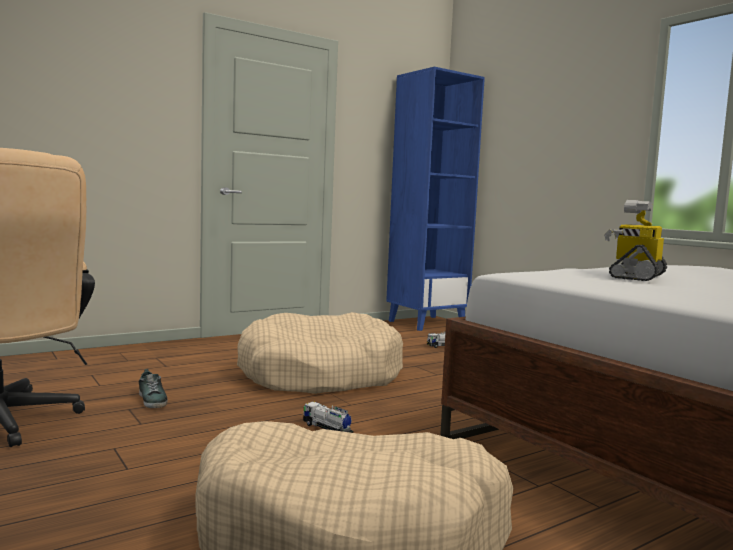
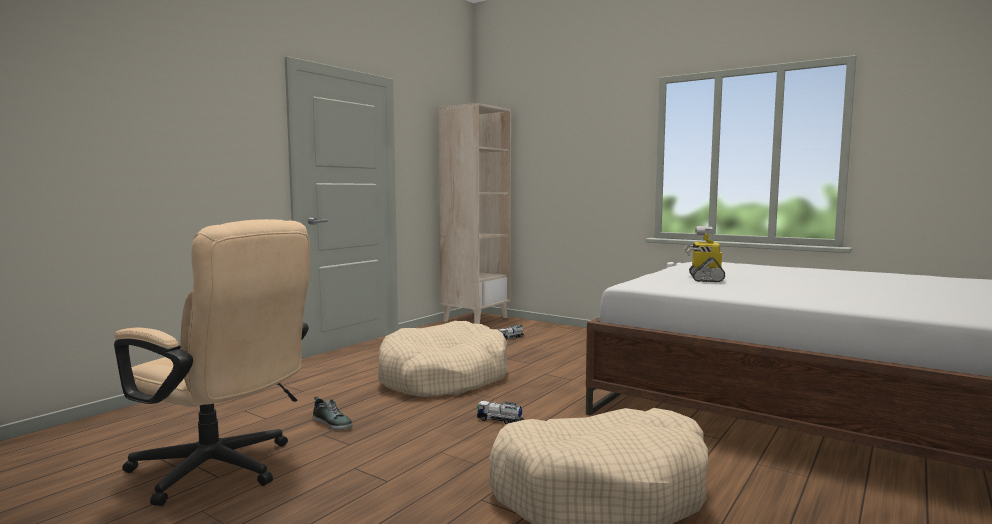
camera: 20 degrees left, 0 degrees up
blue bookcase [386,67,485,331] -> beige bookcase [438,103,511,324]

